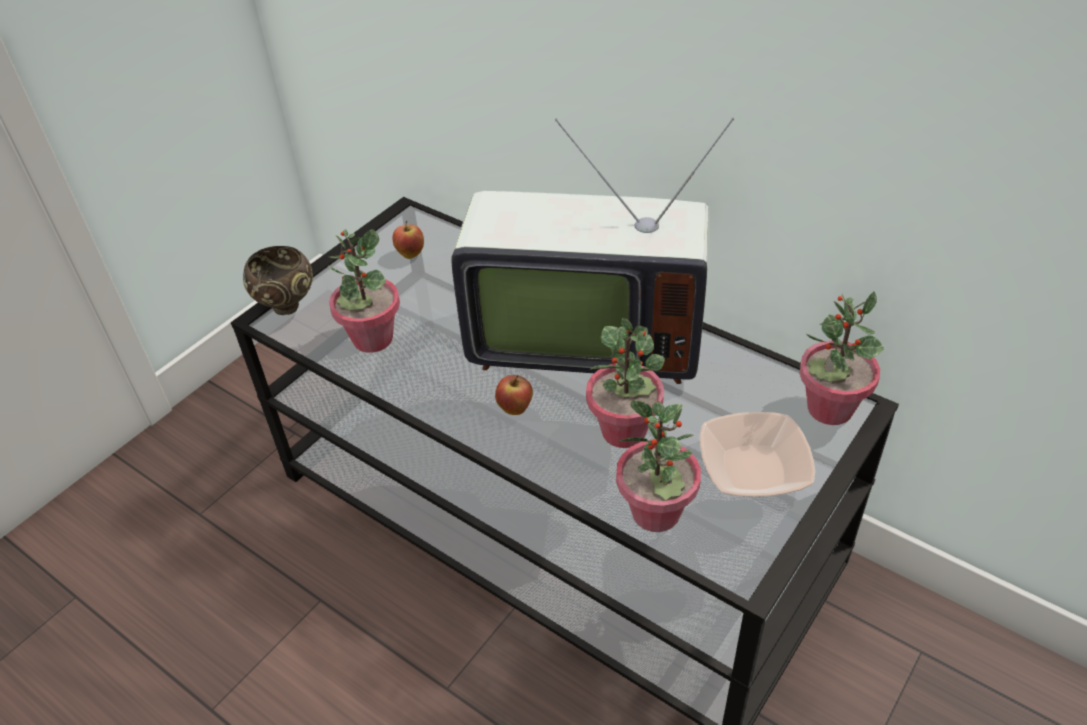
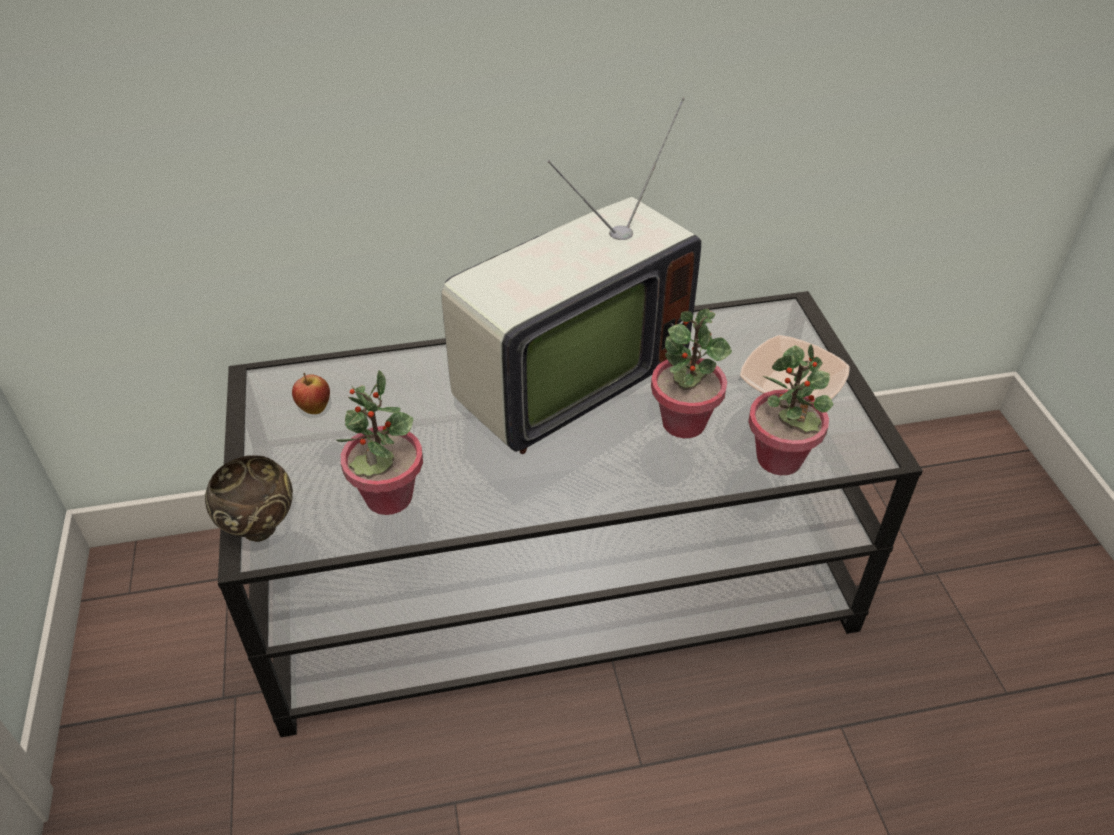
camera: 50 degrees left, 0 degrees up
apple [495,375,533,415] -> none
potted plant [799,291,884,425] -> none

